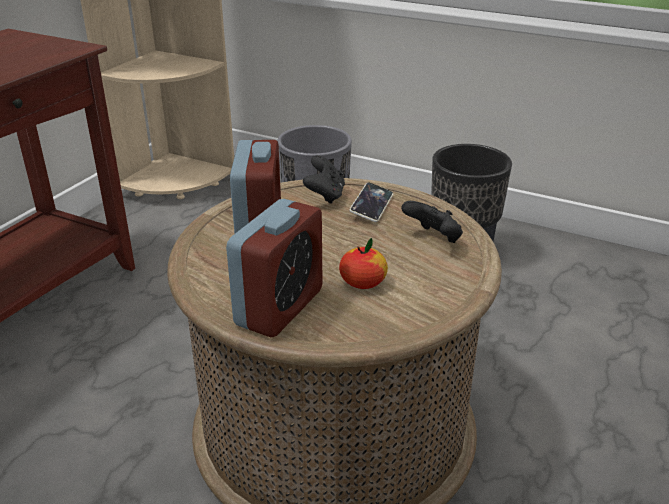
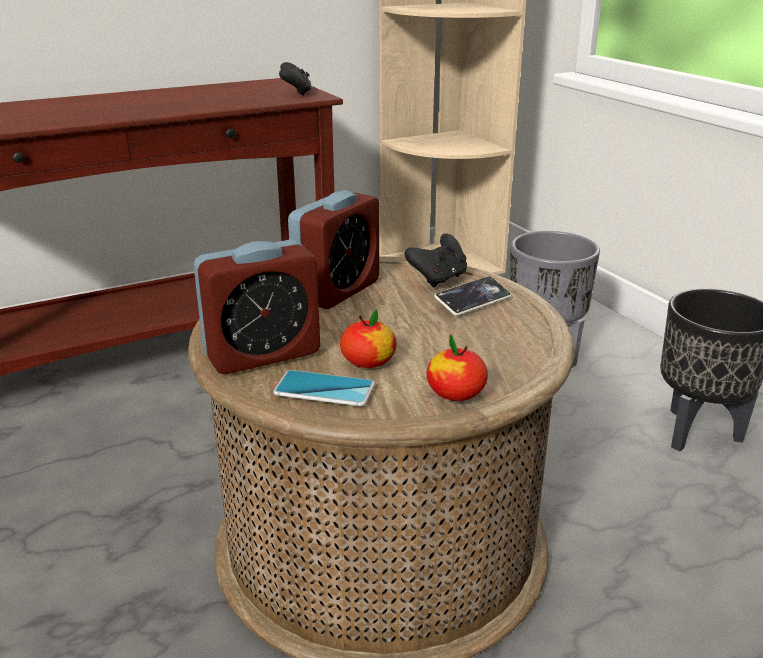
camera: 35 degrees right, 5 degrees down
black game controller [401,201,463,243] -> black game controller moved to [279,62,311,96]
none -> phone [273,370,375,406]
none -> apple [427,335,488,401]

